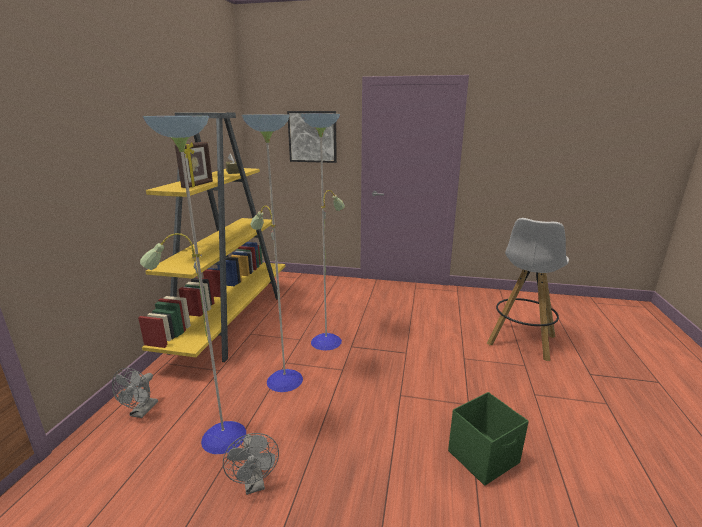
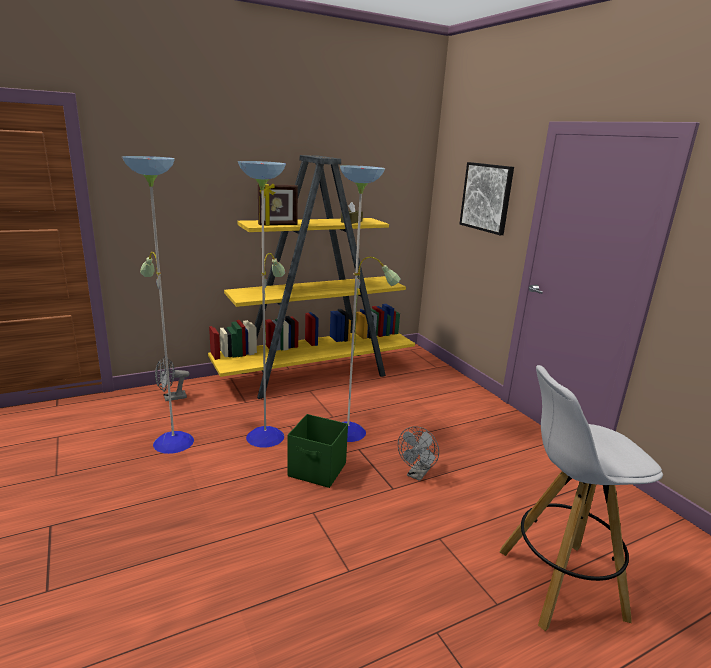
camera: 50 degrees right, 0 degrees up
grey fan [223,433,279,495] -> grey fan moved to [398,426,439,481]
green storage box [448,392,529,486] -> green storage box moved to [287,414,348,488]

